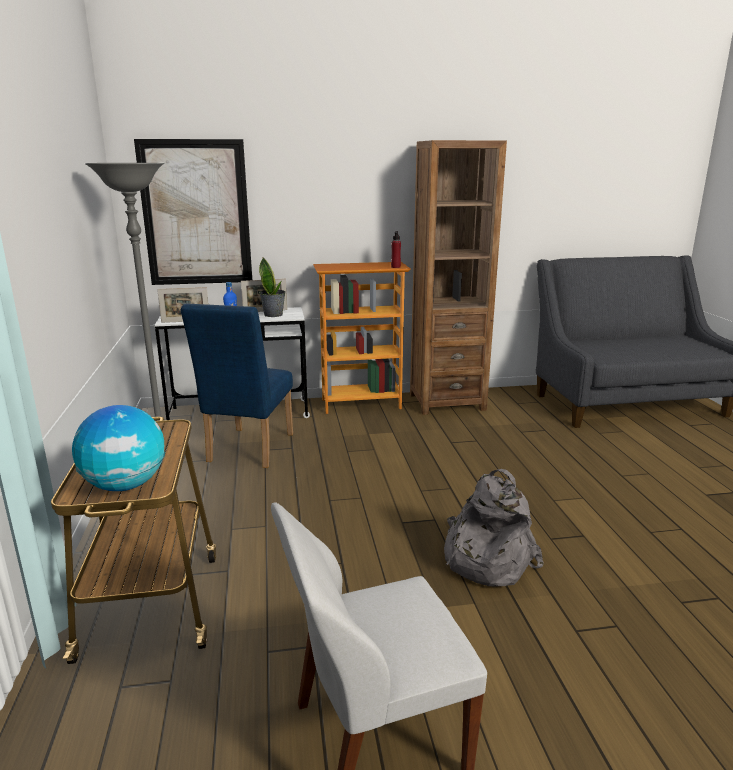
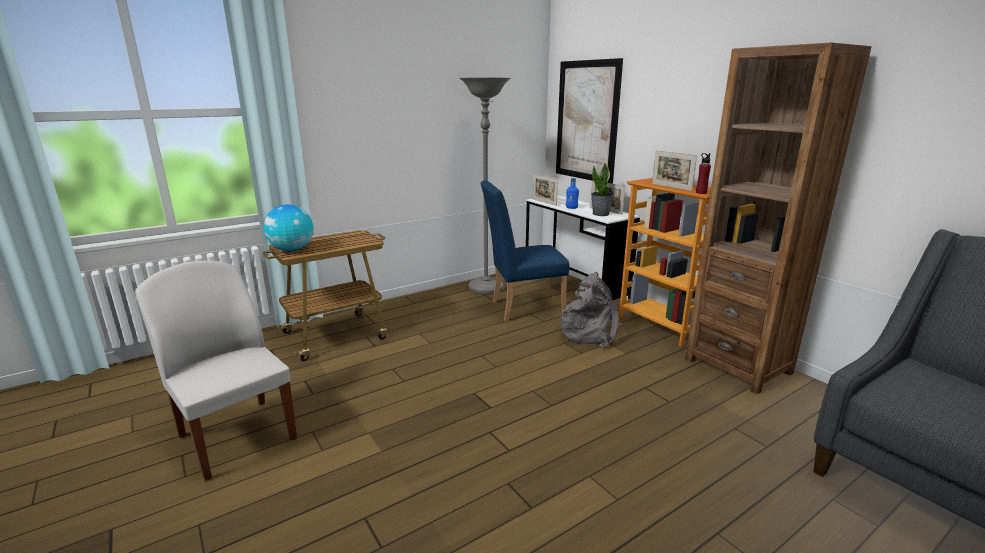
camera: 65 degrees right, 0 degrees up
grey backpack [444,469,543,587] -> grey backpack moved to [560,272,625,348]
none -> picture frame [652,150,697,191]

